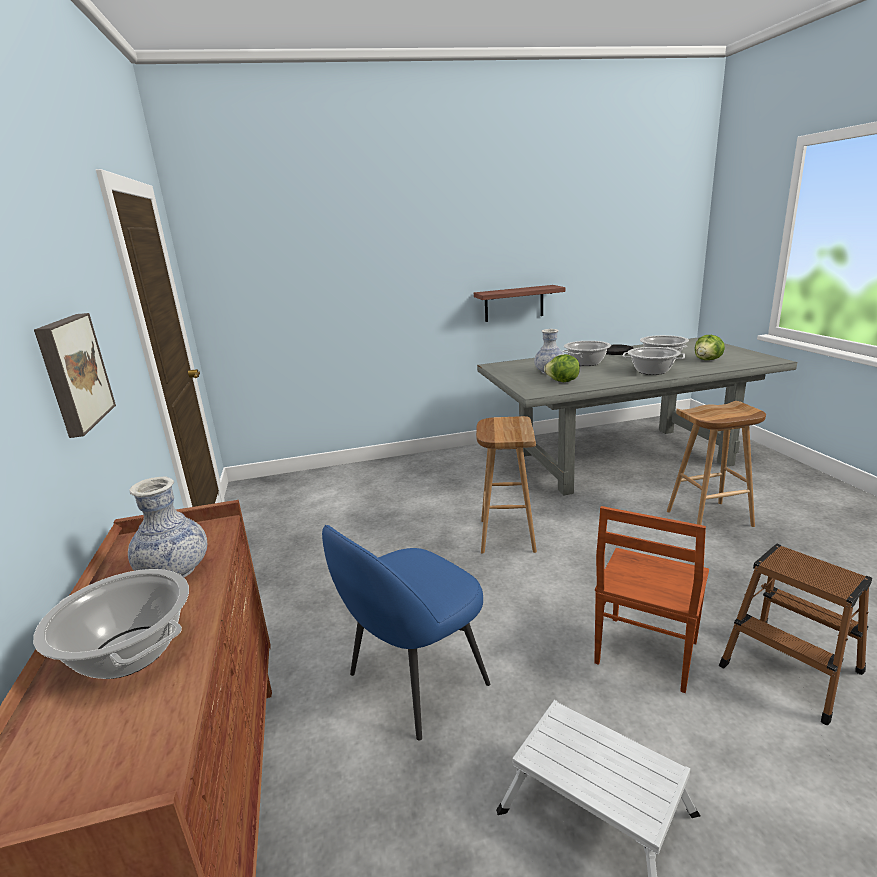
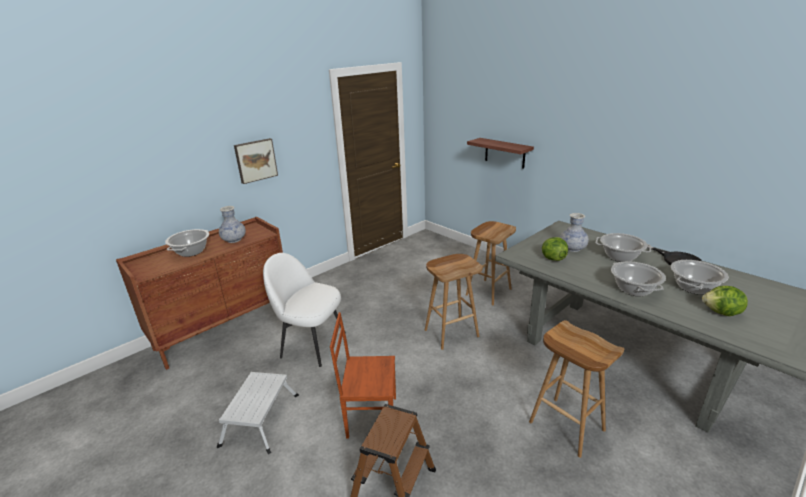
camera: 60 degrees right, 5 degrees up
blue chair [322,525,490,741] -> white chair [263,253,346,367]
shelf [474,285,565,322] -> shelf moved to [467,138,534,169]
none -> brown stool [466,221,516,305]

